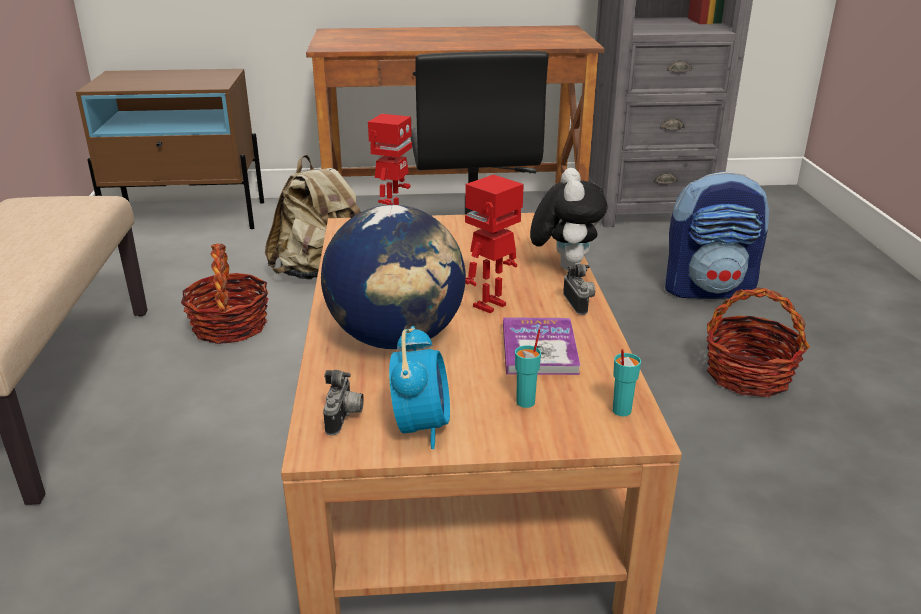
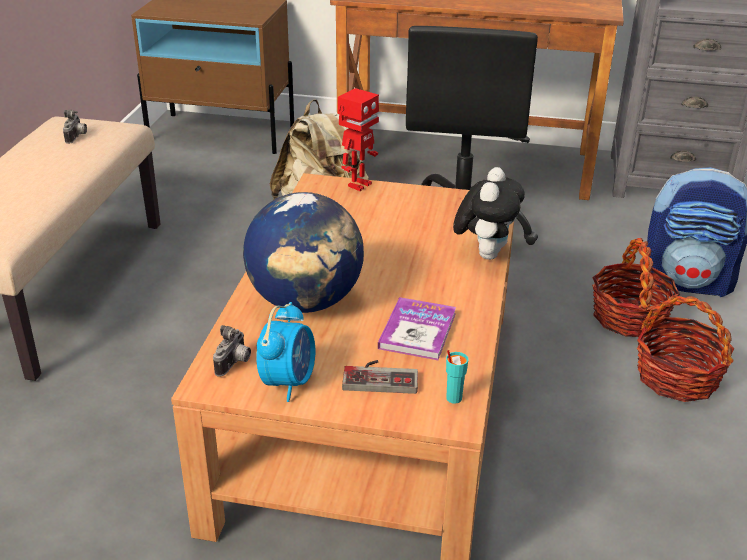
camera: 15 degrees right, 5 degrees up
basket [181,243,269,344] -> basket moved to [592,238,680,337]
toy robot [465,175,524,313] -> none
turquoise cup [515,329,541,408] -> game controller [342,360,418,394]
camera [563,264,595,315] -> camera moved to [63,110,87,144]

